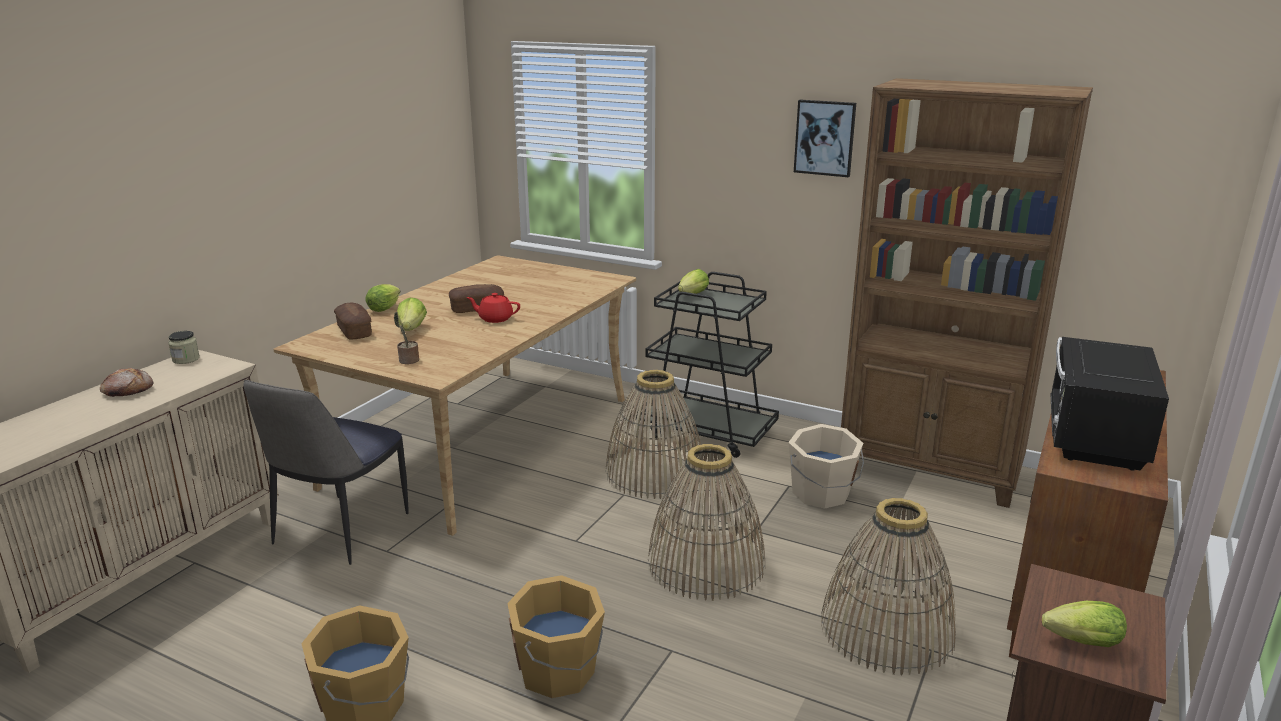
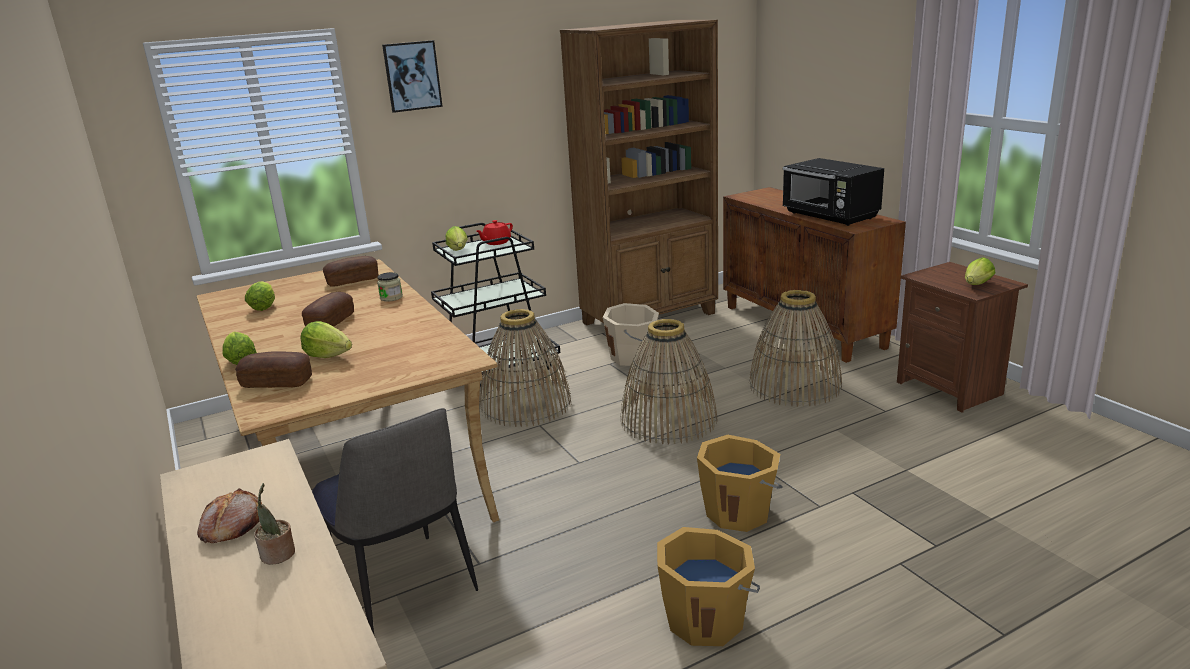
camera: 55 degrees left, 0 degrees up
jar [168,331,200,364] -> jar moved to [377,272,403,302]
potted plant [394,312,419,364] -> potted plant moved to [254,483,295,565]
red teapot [466,293,520,323] -> red teapot moved to [477,220,513,245]
picture [794,100,856,177] -> picture moved to [382,40,443,113]
none -> lettuce [245,281,275,311]
none -> bread [323,256,379,287]

